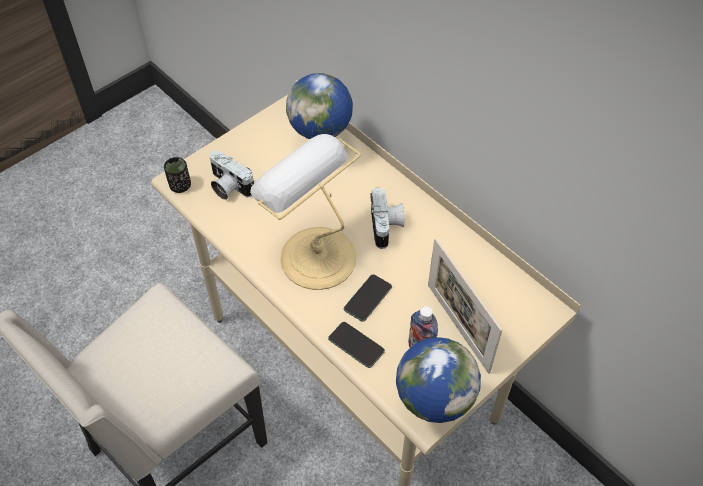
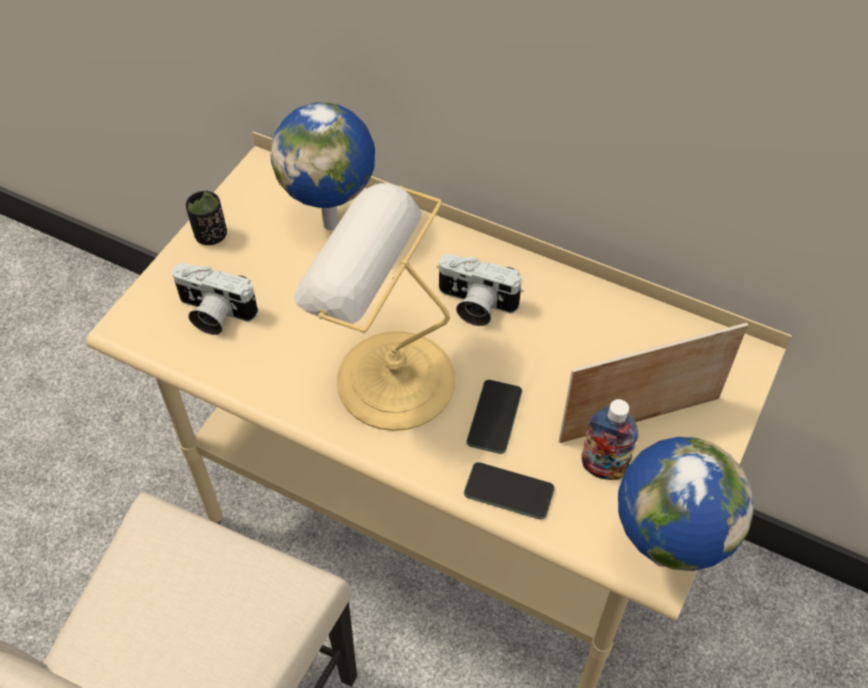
camera: 20 degrees left, 0 degrees up
black cup [164,157,191,193] -> black cup moved to [186,191,227,245]
camera [370,187,404,249] -> camera turned 135 degrees clockwise [437,254,524,326]
picture frame [428,238,502,374] -> picture frame turned 120 degrees clockwise [559,323,748,443]

